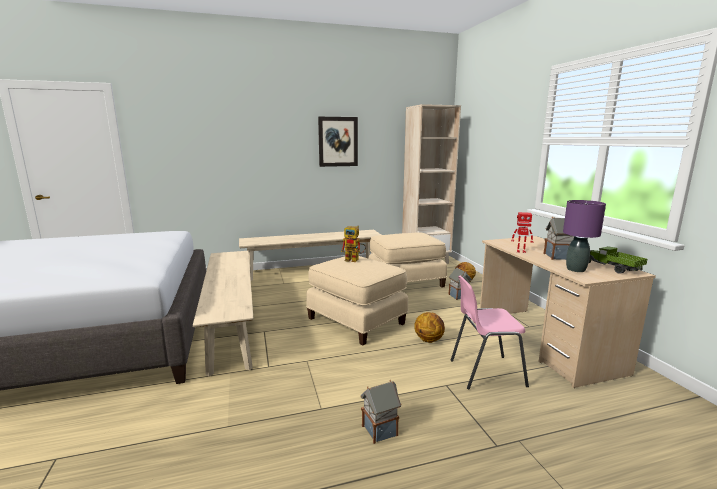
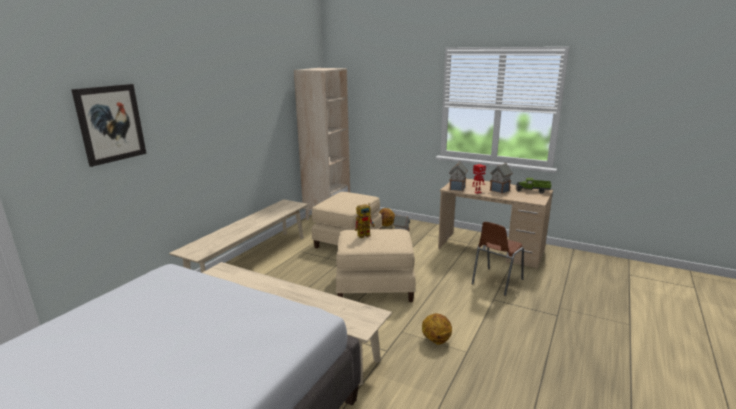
camera: 45 degrees left, 5 degrees up
picture [318,117,358,167] -> picture moved to [71,84,146,167]
toy house [360,380,402,444] -> toy house moved to [449,161,468,192]
basketball [414,312,445,343] -> basketball moved to [422,313,452,345]
pink chair [451,276,529,390] -> brown chair [472,222,524,296]
purple table lamp [563,200,606,272] -> none

